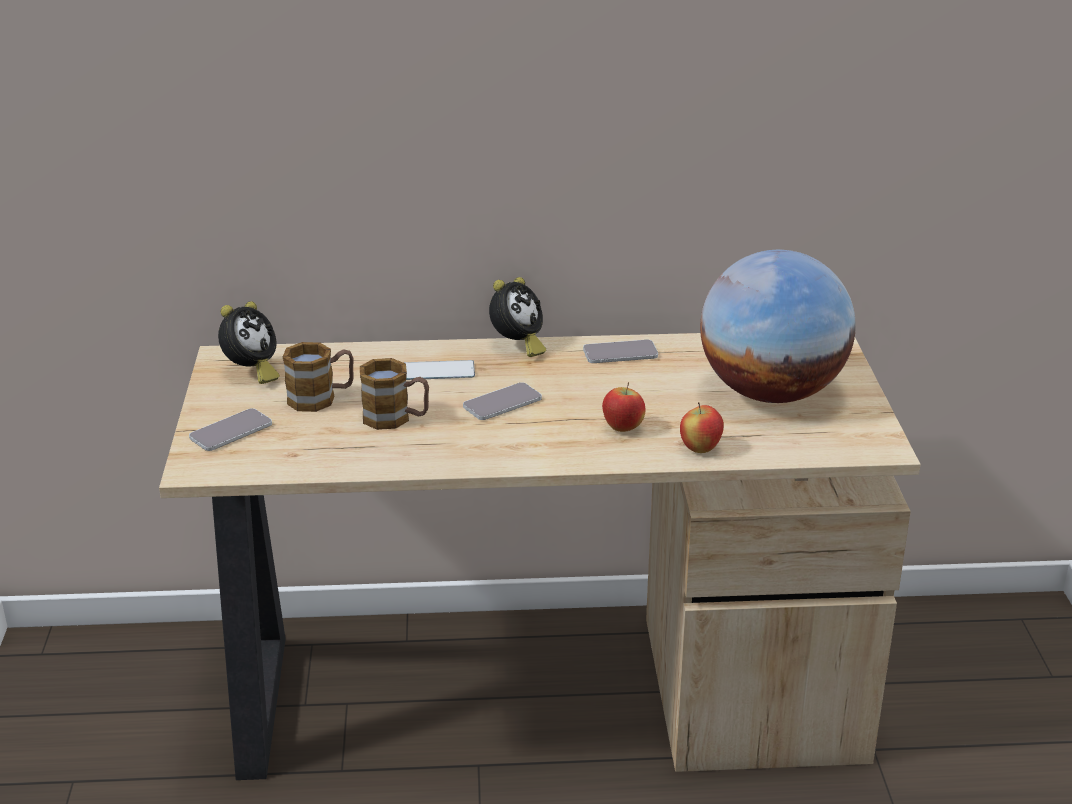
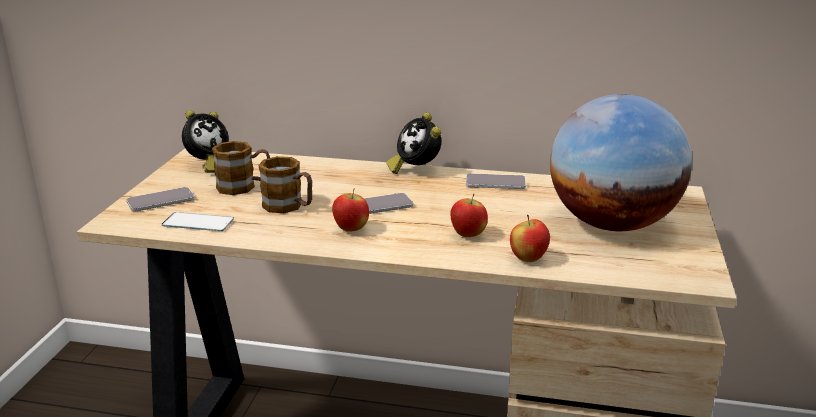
camera: 15 degrees right, 5 degrees down
phone [404,360,475,380] -> phone moved to [162,212,234,231]
alarm clock [489,277,546,357] -> alarm clock turned 105 degrees clockwise [386,112,441,174]
none -> apple [332,188,369,232]

